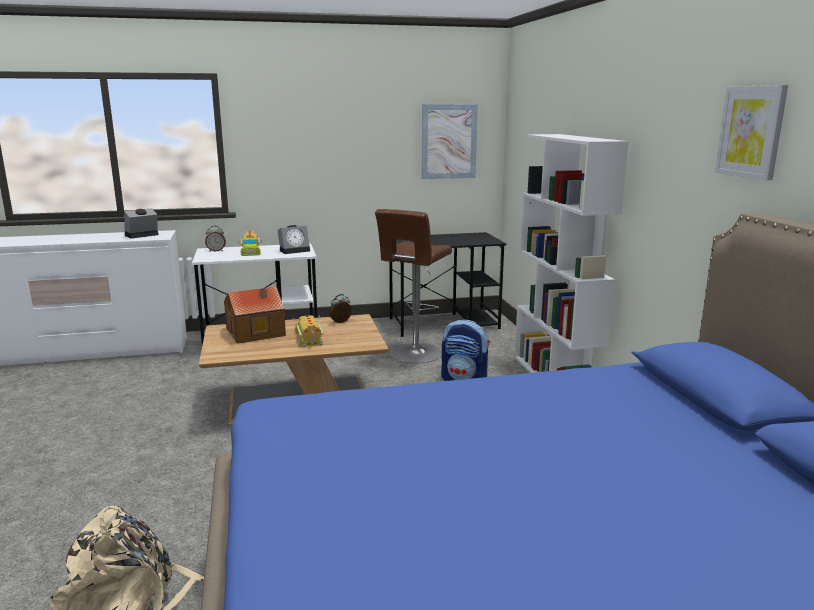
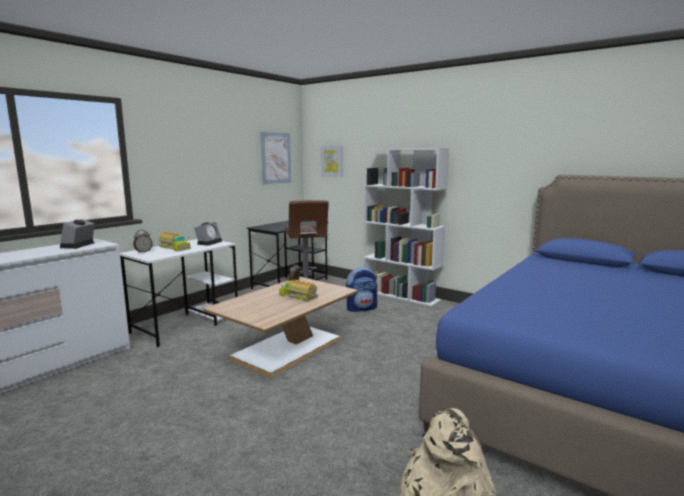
camera: 40 degrees left, 5 degrees down
toy house [224,287,286,344] -> none
picture [715,85,788,180] -> picture moved to [320,146,343,177]

